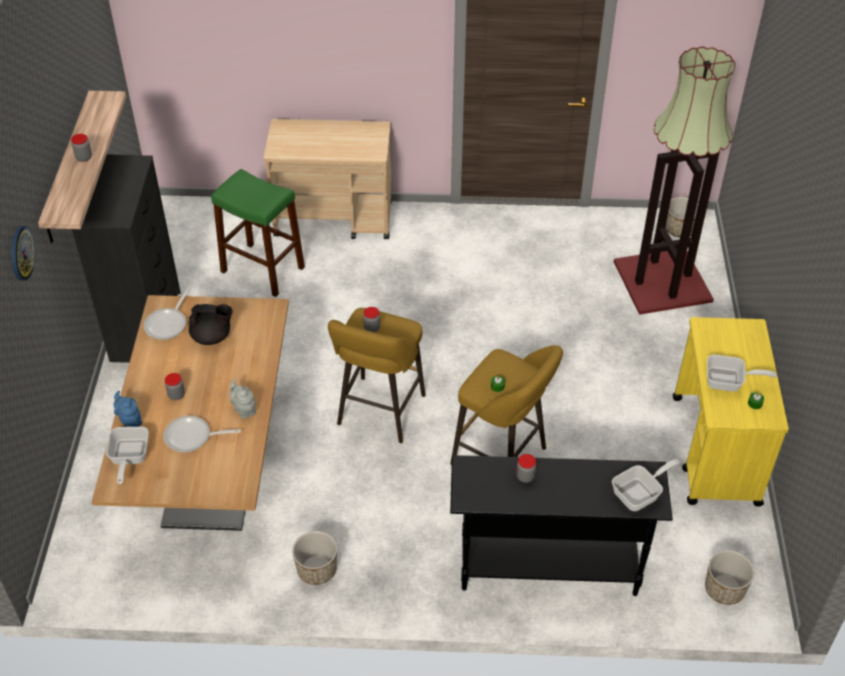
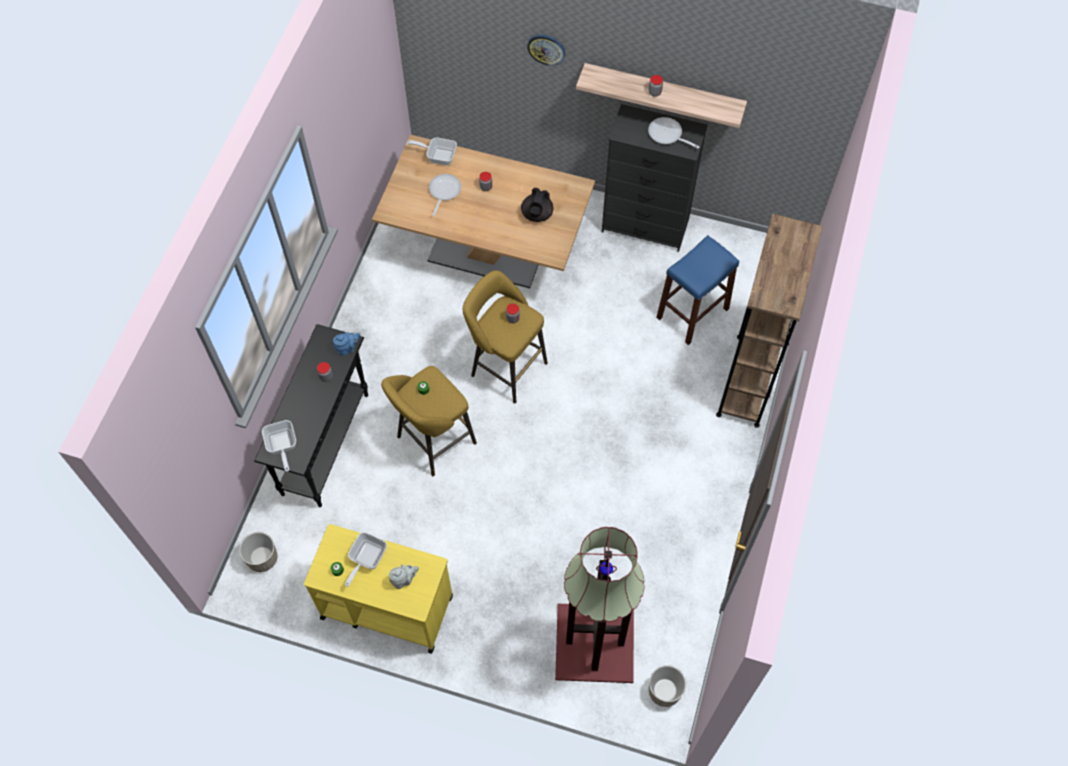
camera: 105 degrees right, 15 degrees up
blue teapot [114,391,142,427] -> blue teapot moved to [333,332,360,356]
frying pan [143,287,191,340] -> frying pan moved to [648,117,699,148]
green stool [211,169,305,297] -> blue stool [656,235,739,345]
grey teapot [229,379,256,419] -> grey teapot moved to [389,564,419,589]
beige cart [264,119,392,239] -> brown bookcase [716,213,822,428]
planter [292,531,337,585] -> none

